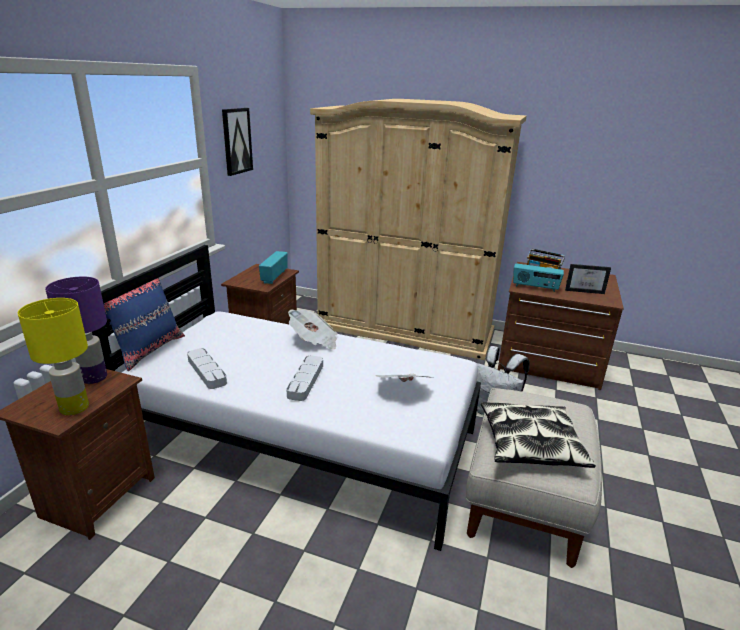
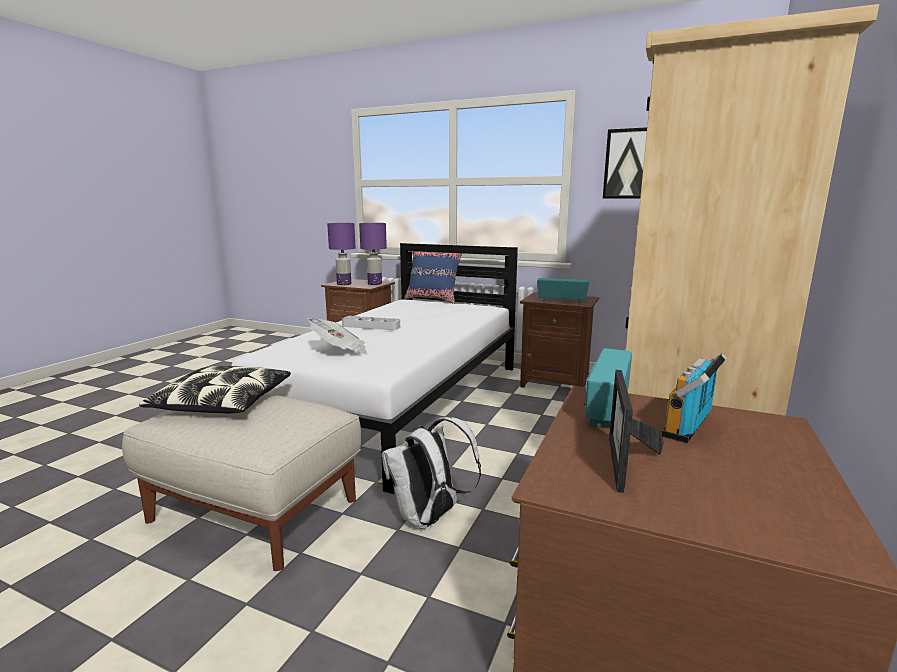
camera: 95 degrees right, 10 degrees down
yellow table lamp [18,298,89,415] -> purple table lamp [327,223,356,285]
grey tray [187,348,227,389] -> none
newspaper [288,310,337,349] -> none

